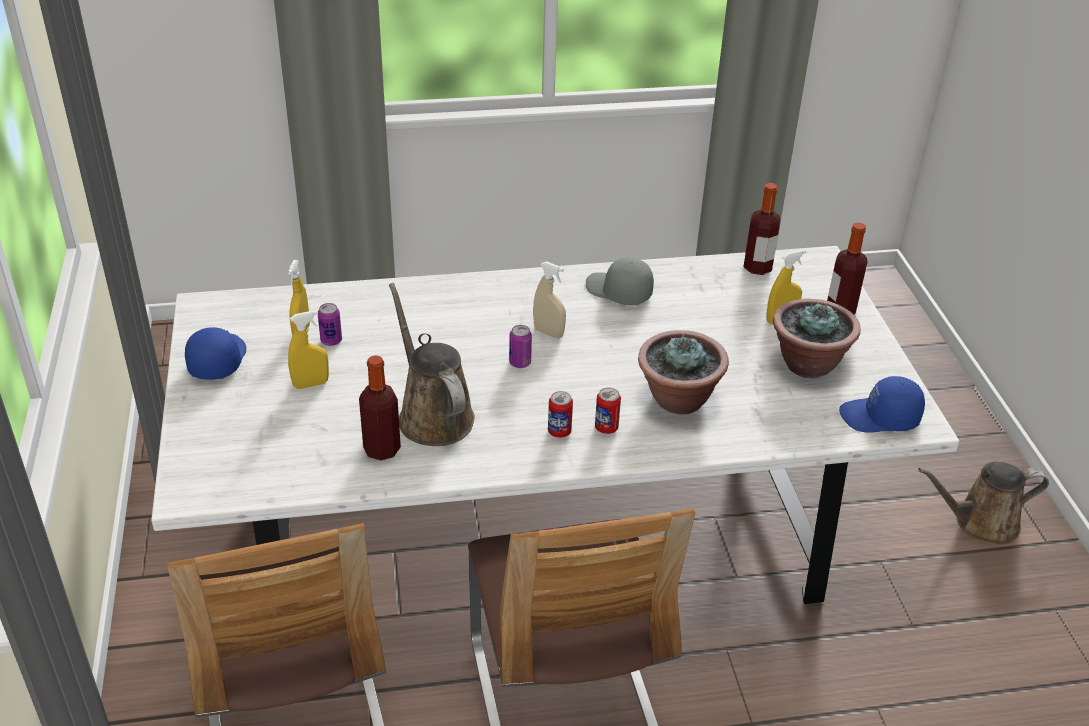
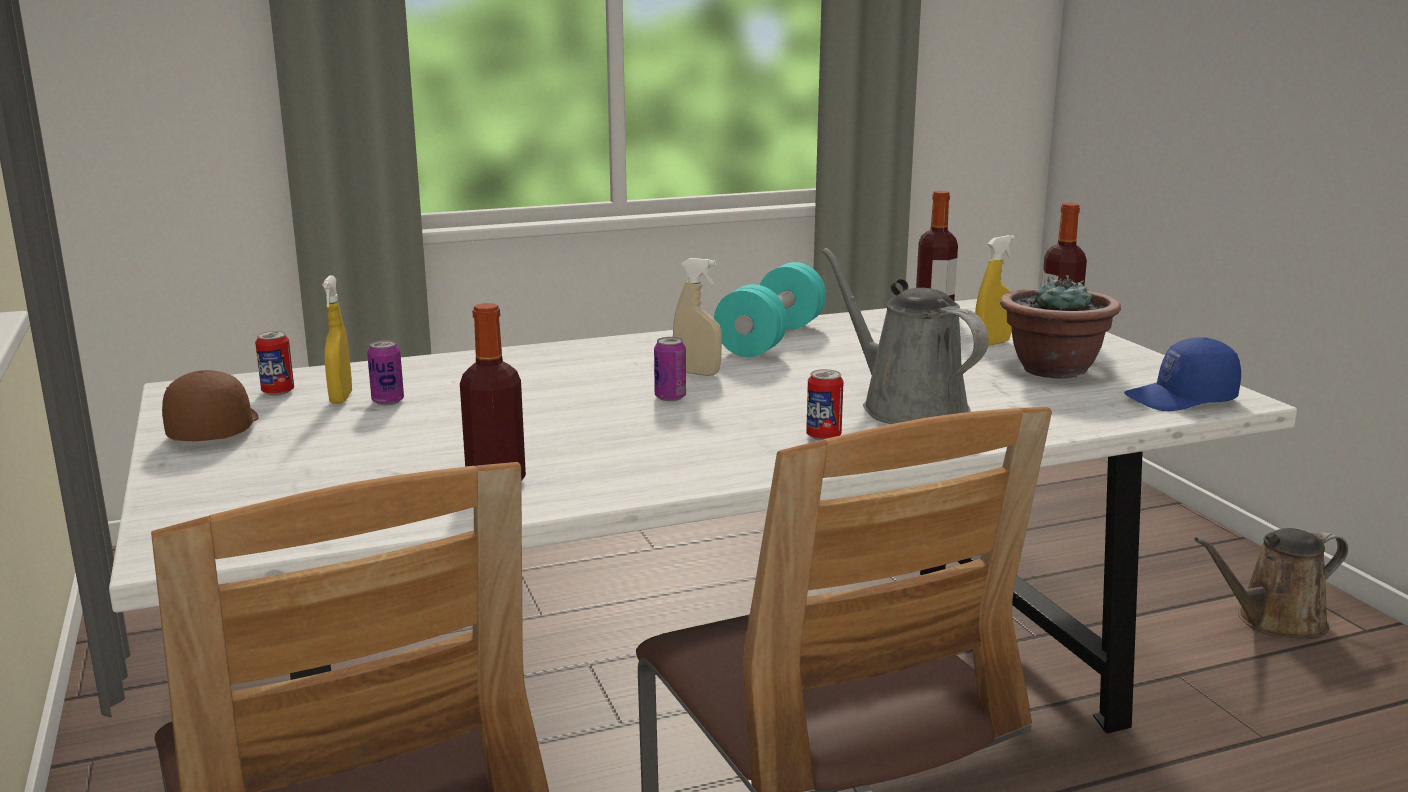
camera: 10 degrees left, 20 degrees down
blue cap [185,327,246,380] -> brown cap [162,370,259,441]
yellow spray bottle [288,311,329,389] -> none
brown watering can [389,283,475,446] -> none
can [548,391,573,438] -> can moved to [255,331,294,396]
grey cap [586,258,654,305] -> turquoise dumbbell [714,262,826,357]
potted plant [638,330,729,414] -> grey watering can [822,248,988,424]

